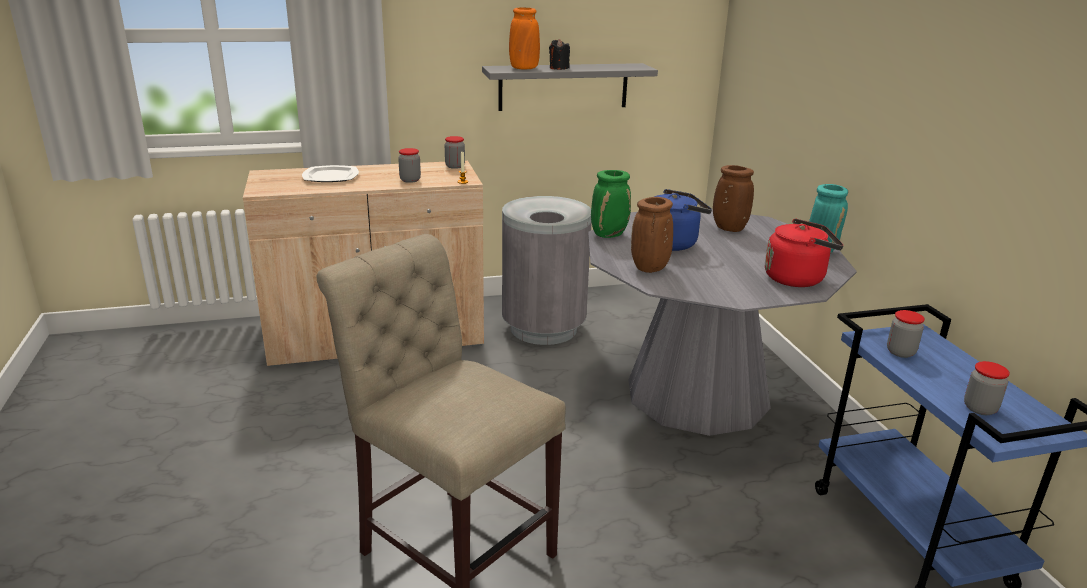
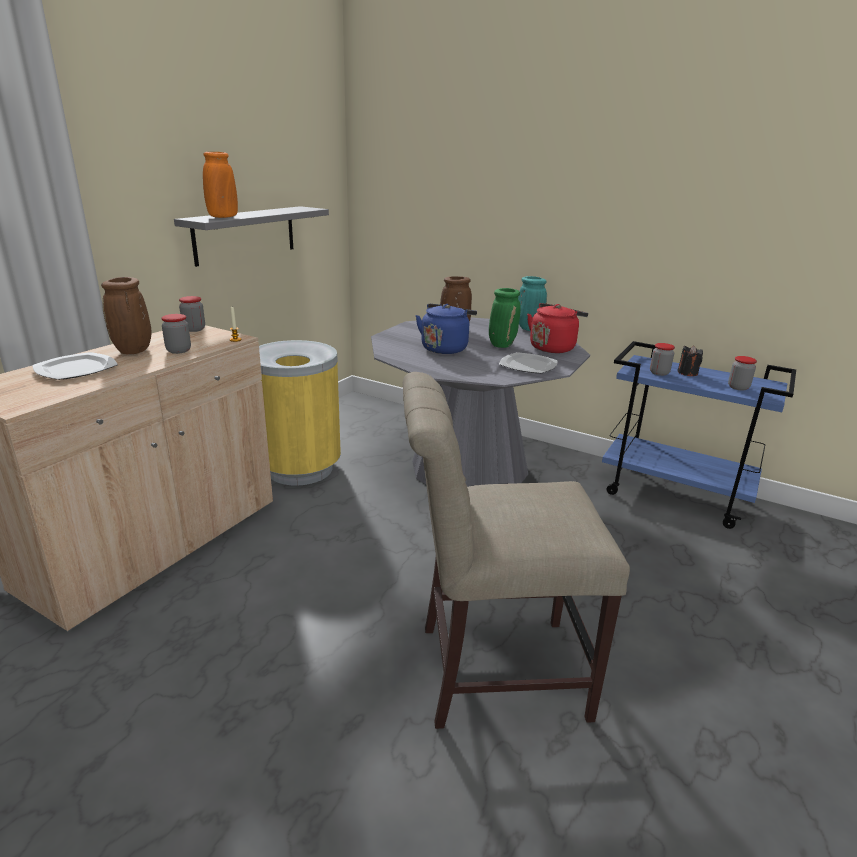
camera: 45 degrees left, 0 degrees up
grey trash can [502,196,592,345] -> yellow trash can [259,340,341,486]
black candle [549,39,570,70] -> black candle moved to [677,345,703,376]
green vase [591,170,631,238] -> green vase moved to [489,288,521,348]
brown vase [631,197,673,273] -> brown vase moved to [101,277,151,354]
none -> plate [499,352,558,373]

